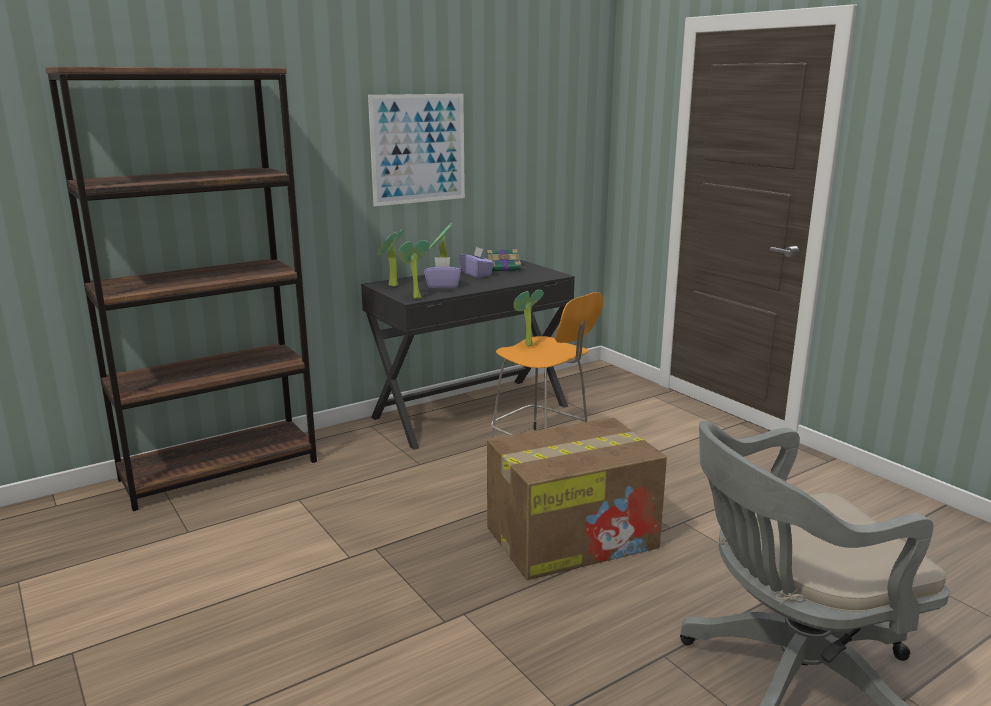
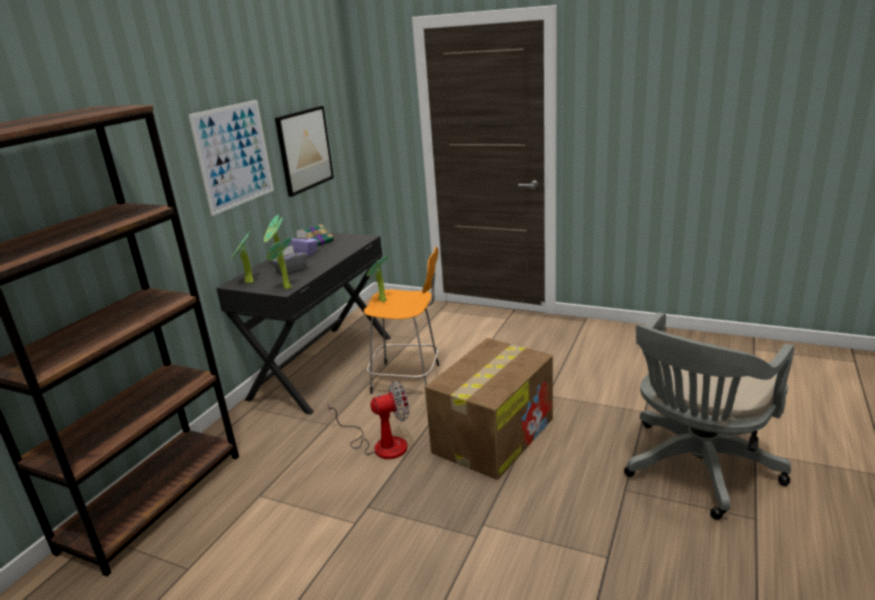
camera: 30 degrees left, 5 degrees up
purple tissue box [424,257,461,288] -> grey tissue box [271,245,307,275]
none -> picture [275,106,334,197]
none -> fan [327,380,409,459]

